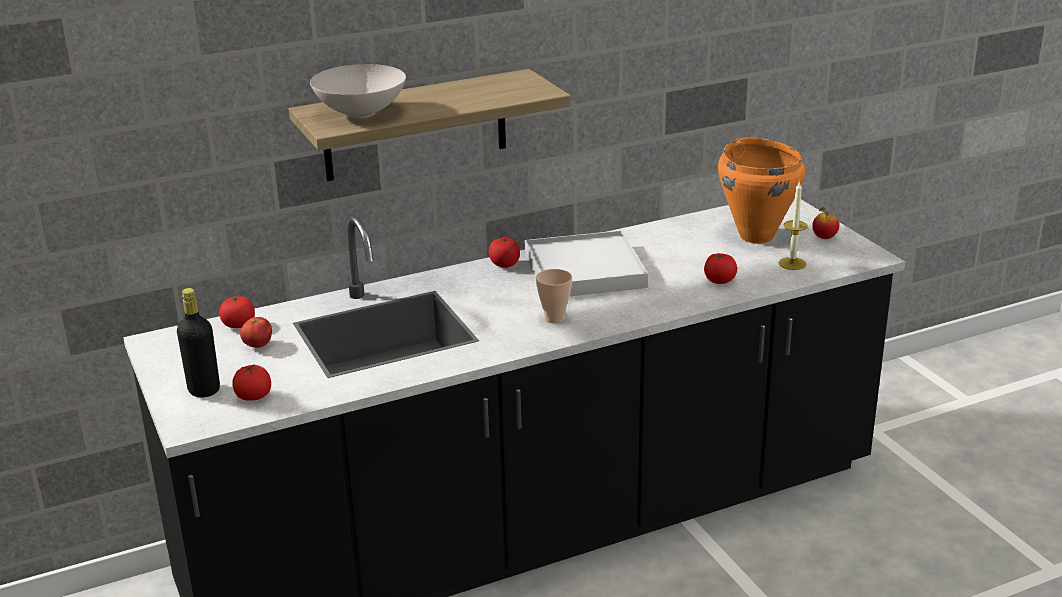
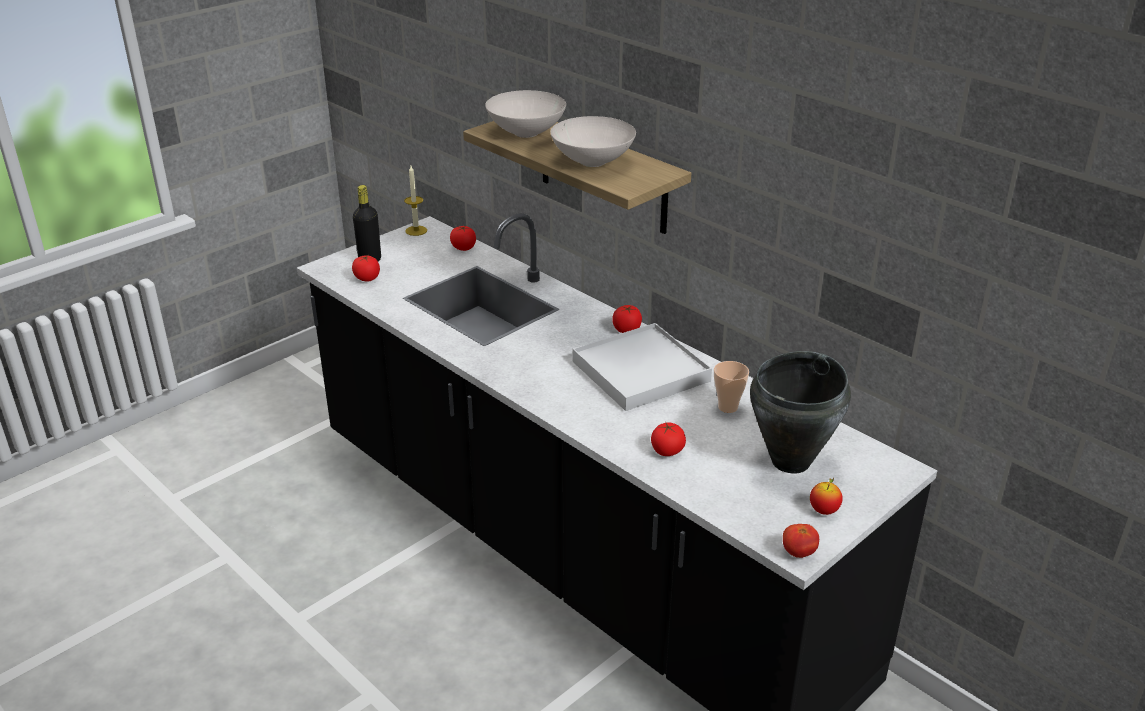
camera: 70 degrees right, 5 degrees up
tomato [240,317,272,348] -> tomato moved to [783,524,819,558]
cup [536,269,572,323] -> cup moved to [714,361,749,413]
orange cooking pot [718,138,805,244] -> black cooking pot [750,351,851,473]
candle [778,182,808,270] -> candle moved to [404,166,427,236]
none -> white bowl [550,116,636,167]

